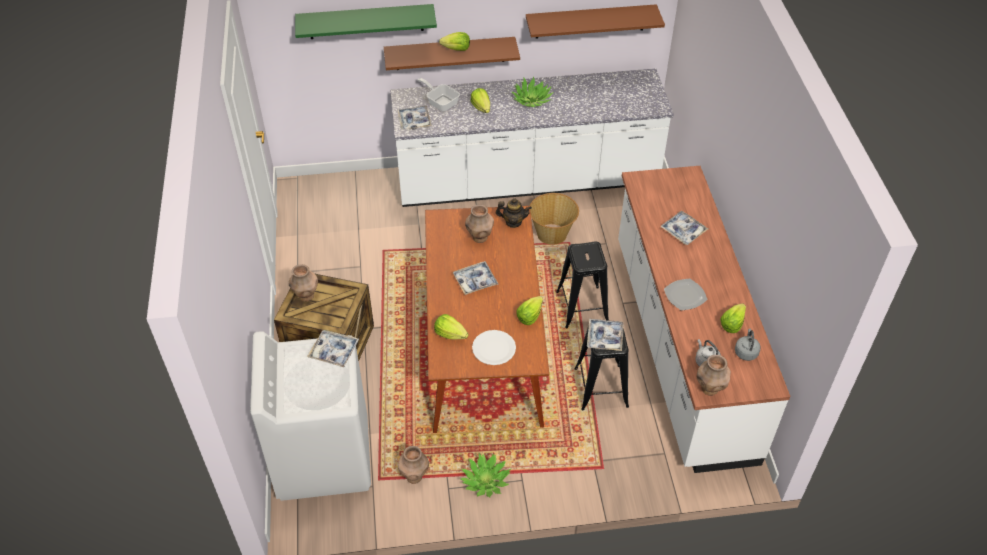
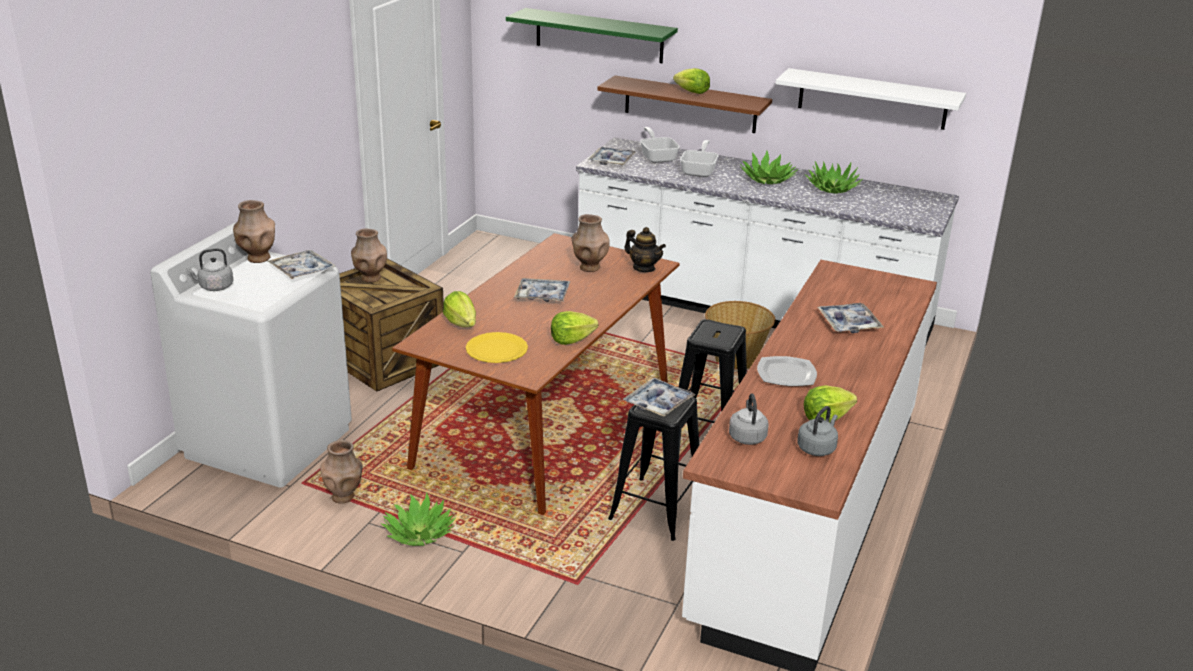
camera: 30 degrees right, 20 degrees down
lettuce [471,88,490,113] -> frying pan [680,140,719,177]
white plate [472,330,516,365] -> yellow plate [466,332,528,363]
brown shelf [526,4,665,39] -> white shelf [776,68,966,130]
brown vase [697,355,731,396] -> brown vase moved to [233,200,275,263]
none -> grey kettle [187,248,233,291]
none -> potted plant [805,161,863,194]

